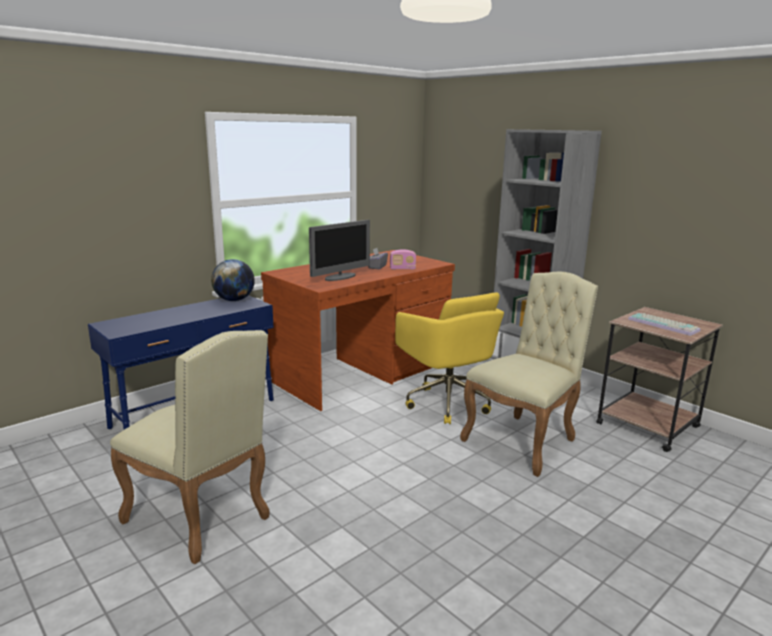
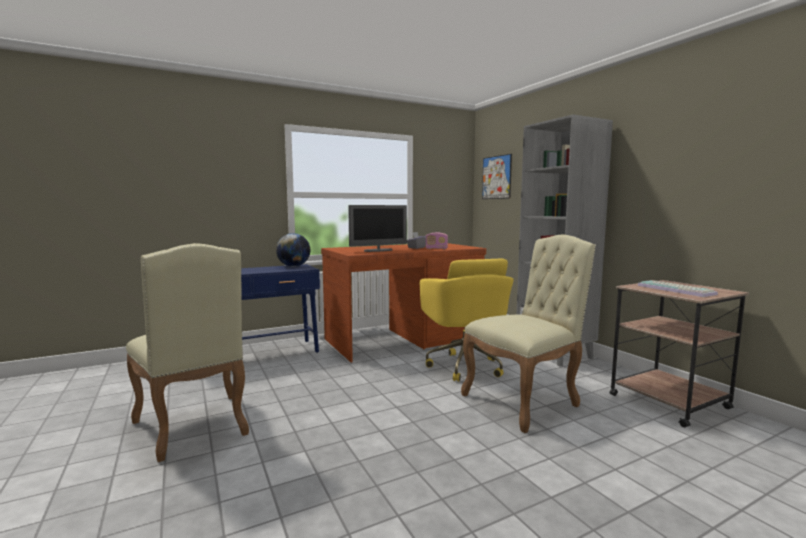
camera: 15 degrees right, 10 degrees down
none -> picture [482,154,512,199]

